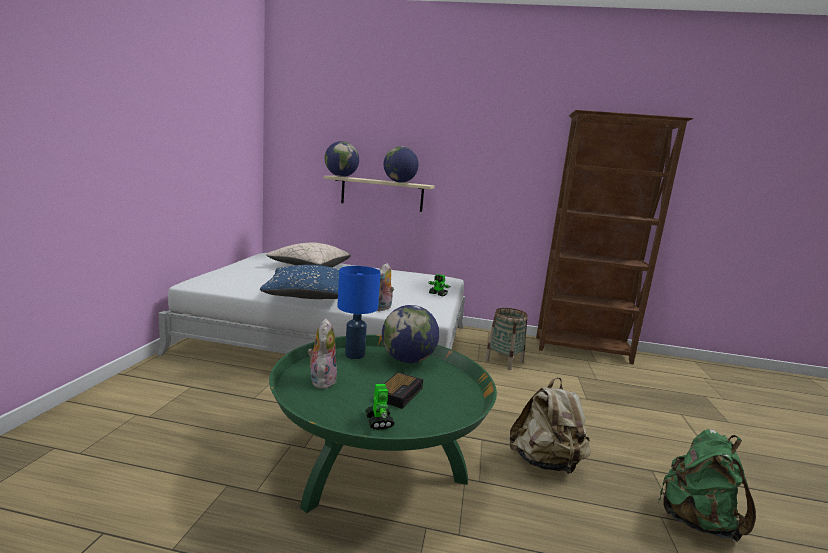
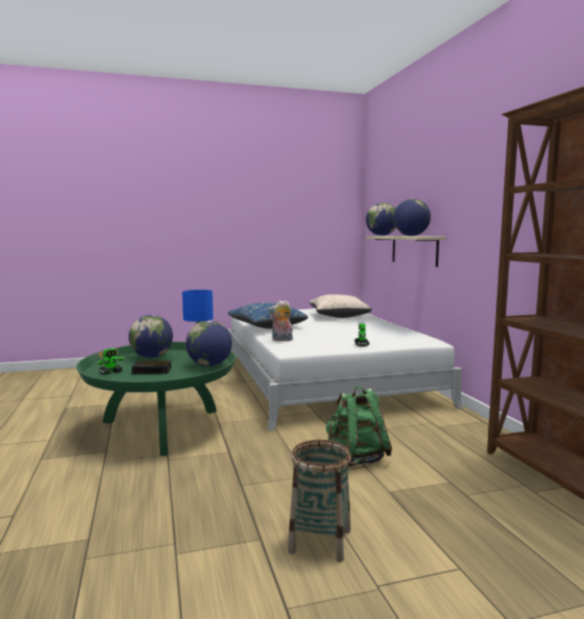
camera: 65 degrees right, 5 degrees down
plush toy [308,318,337,389] -> globe [129,315,173,358]
basket [485,308,528,370] -> basket moved to [288,440,351,562]
beige backpack [509,377,591,474] -> none
green backpack [658,429,756,542] -> green backpack moved to [326,387,392,467]

